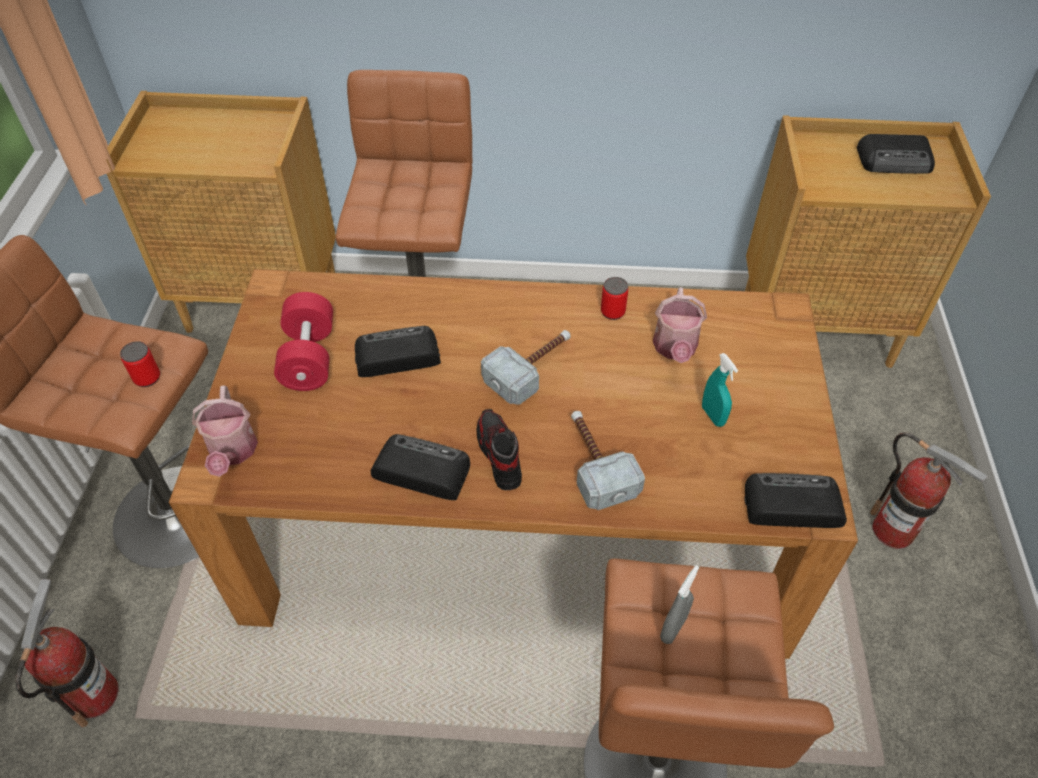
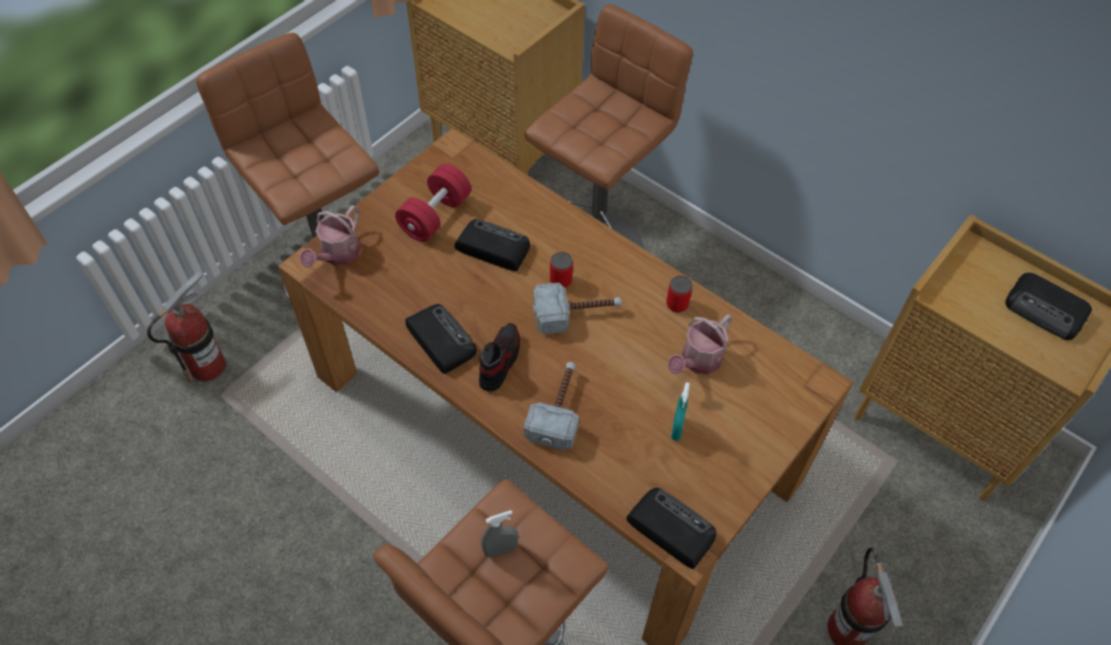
camera: 35 degrees right, 5 degrees up
can [120,341,160,387] -> can moved to [550,252,573,288]

